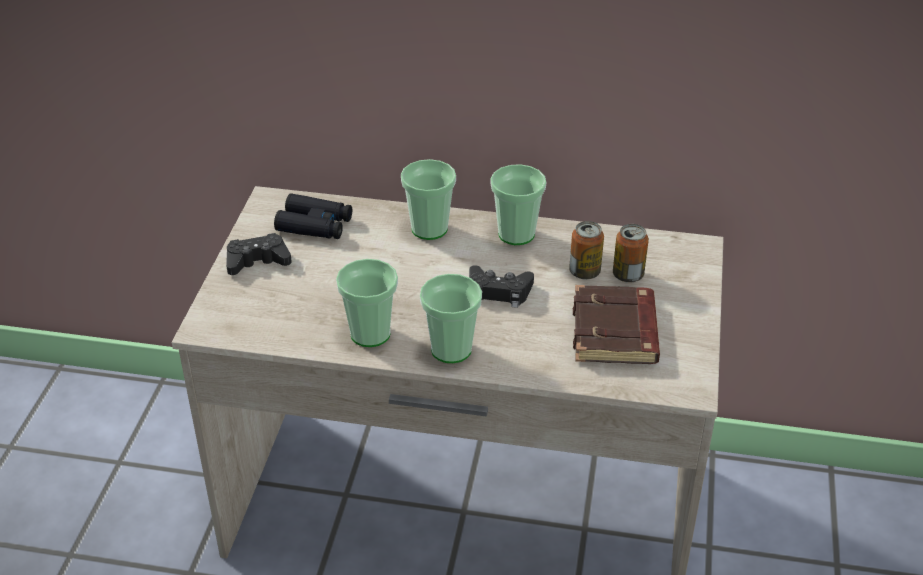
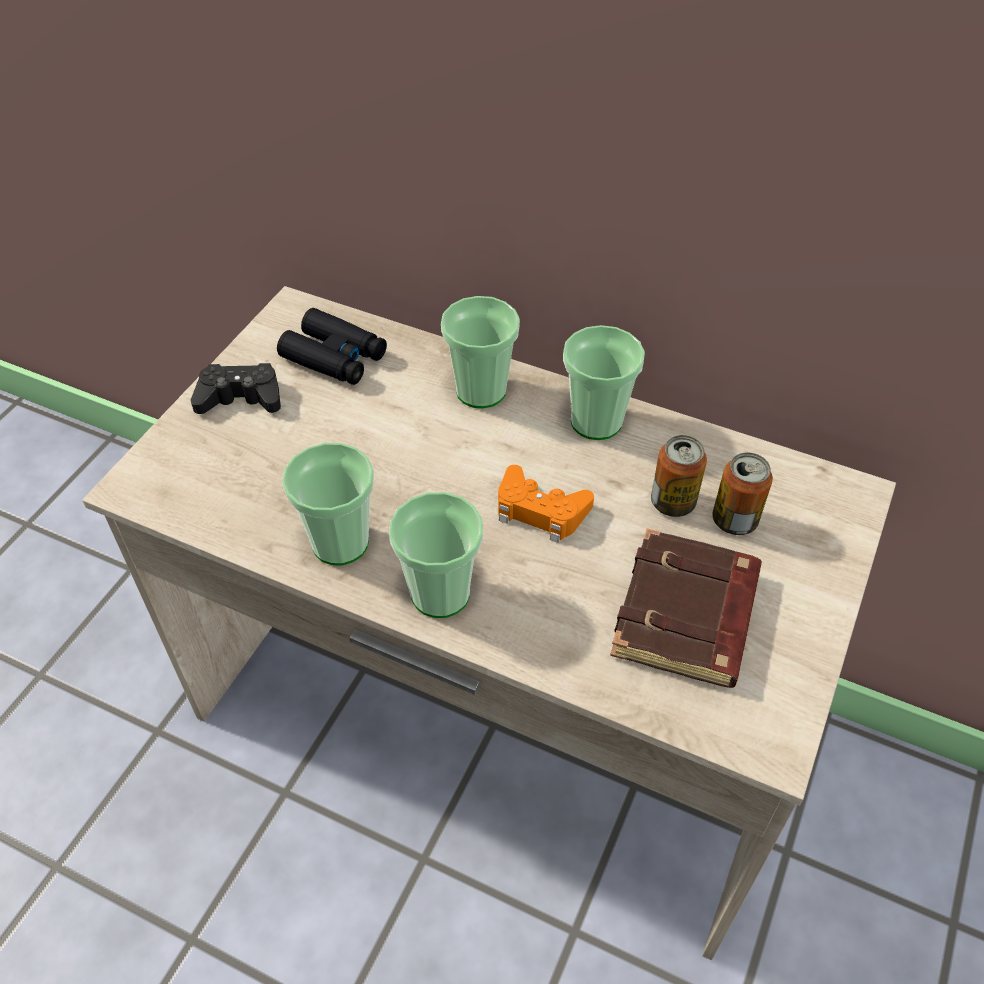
camera: 15 degrees right, 10 degrees up
black game controller [469,265,534,308] -> orange game controller [498,465,594,543]

